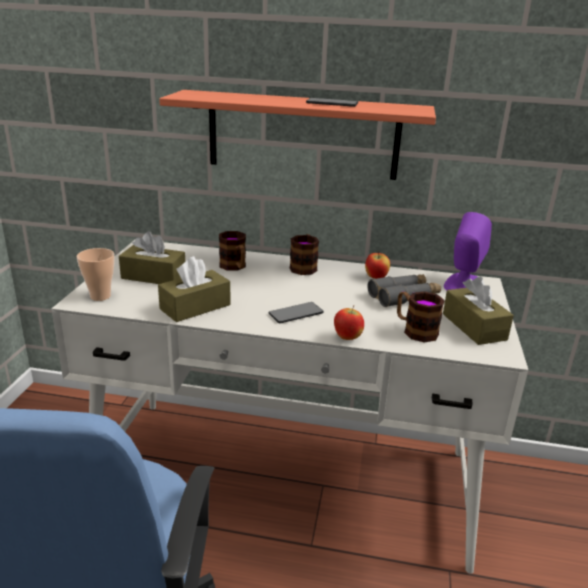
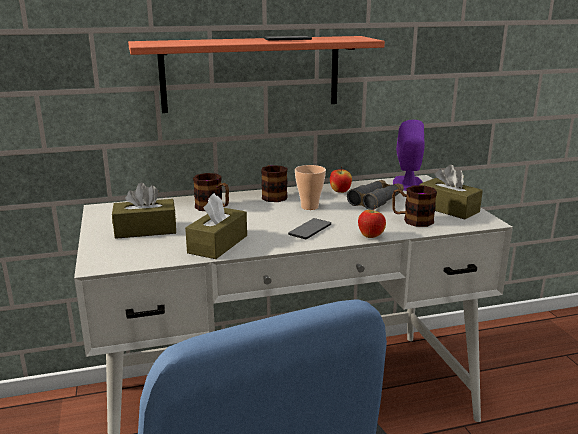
camera: 25 degrees left, 5 degrees down
cup [77,248,115,301] -> cup moved to [295,165,326,210]

